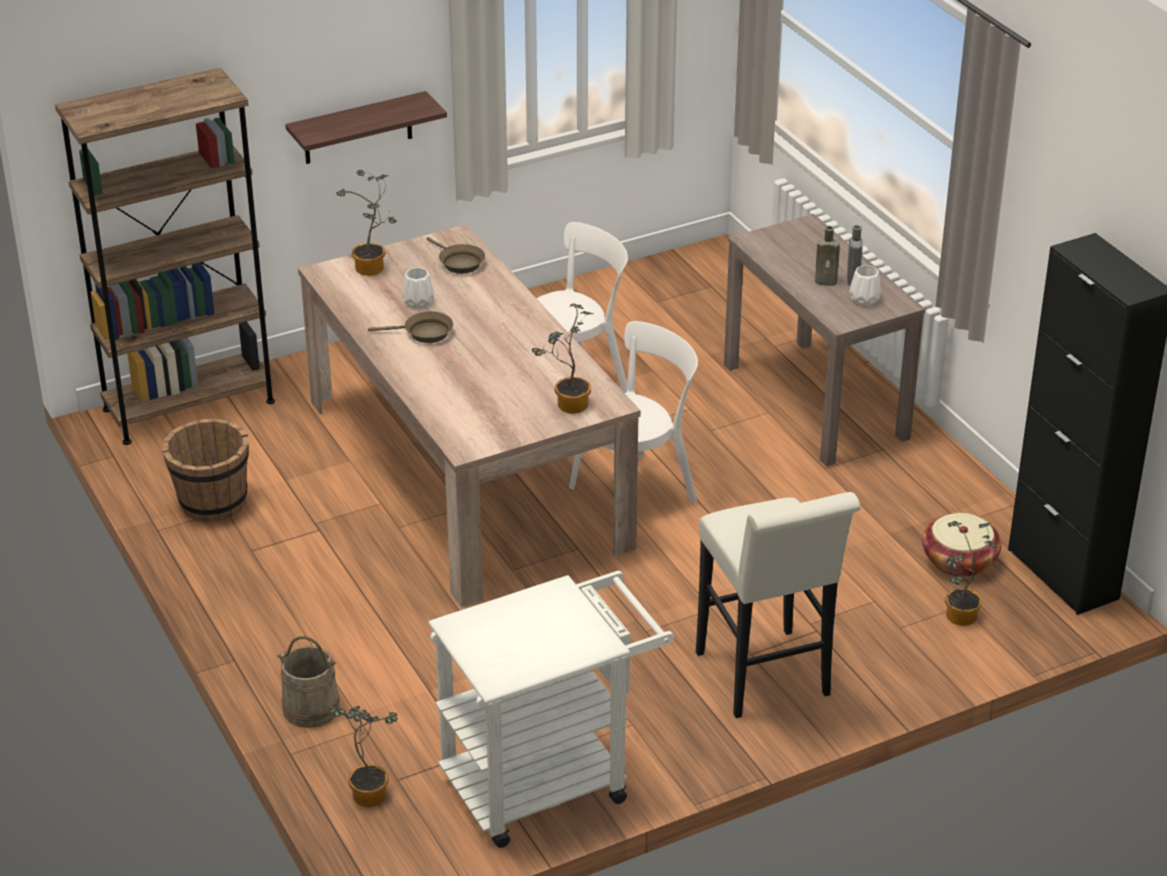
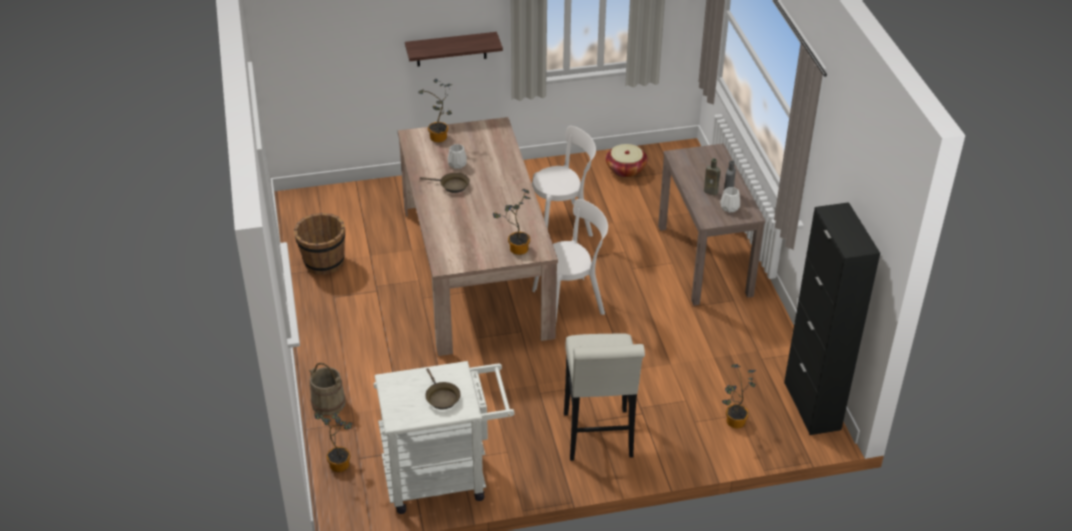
camera: 15 degrees right, 5 degrees up
brown bookcase [55,68,275,445] -> none
brown frying pan [426,237,485,274] -> brown frying pan moved to [425,368,461,410]
basket [922,513,1002,577] -> basket moved to [606,144,647,178]

